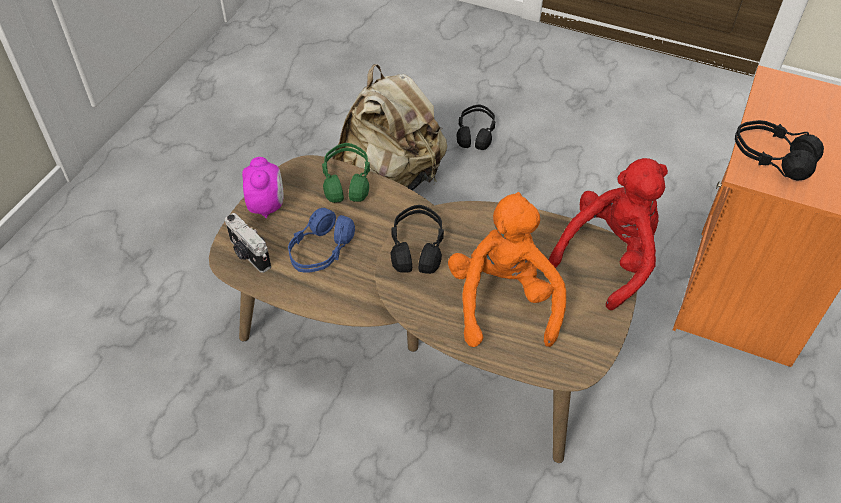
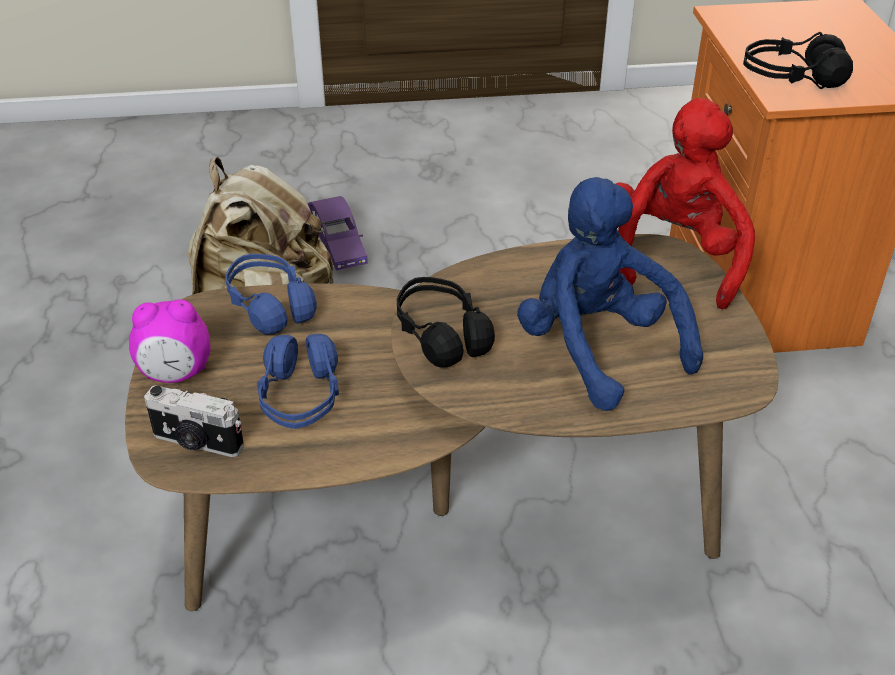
camera: 30 degrees left, 10 degrees down
alarm clock [242,157,283,218] -> alarm clock turned 120 degrees clockwise [129,299,211,383]
green headphones [322,143,370,203] -> blue headphones [225,254,317,335]
orange plush toy [448,192,566,347] -> blue plush toy [517,177,703,411]
black headphones [457,105,495,150] -> purple toy car [307,196,368,270]

